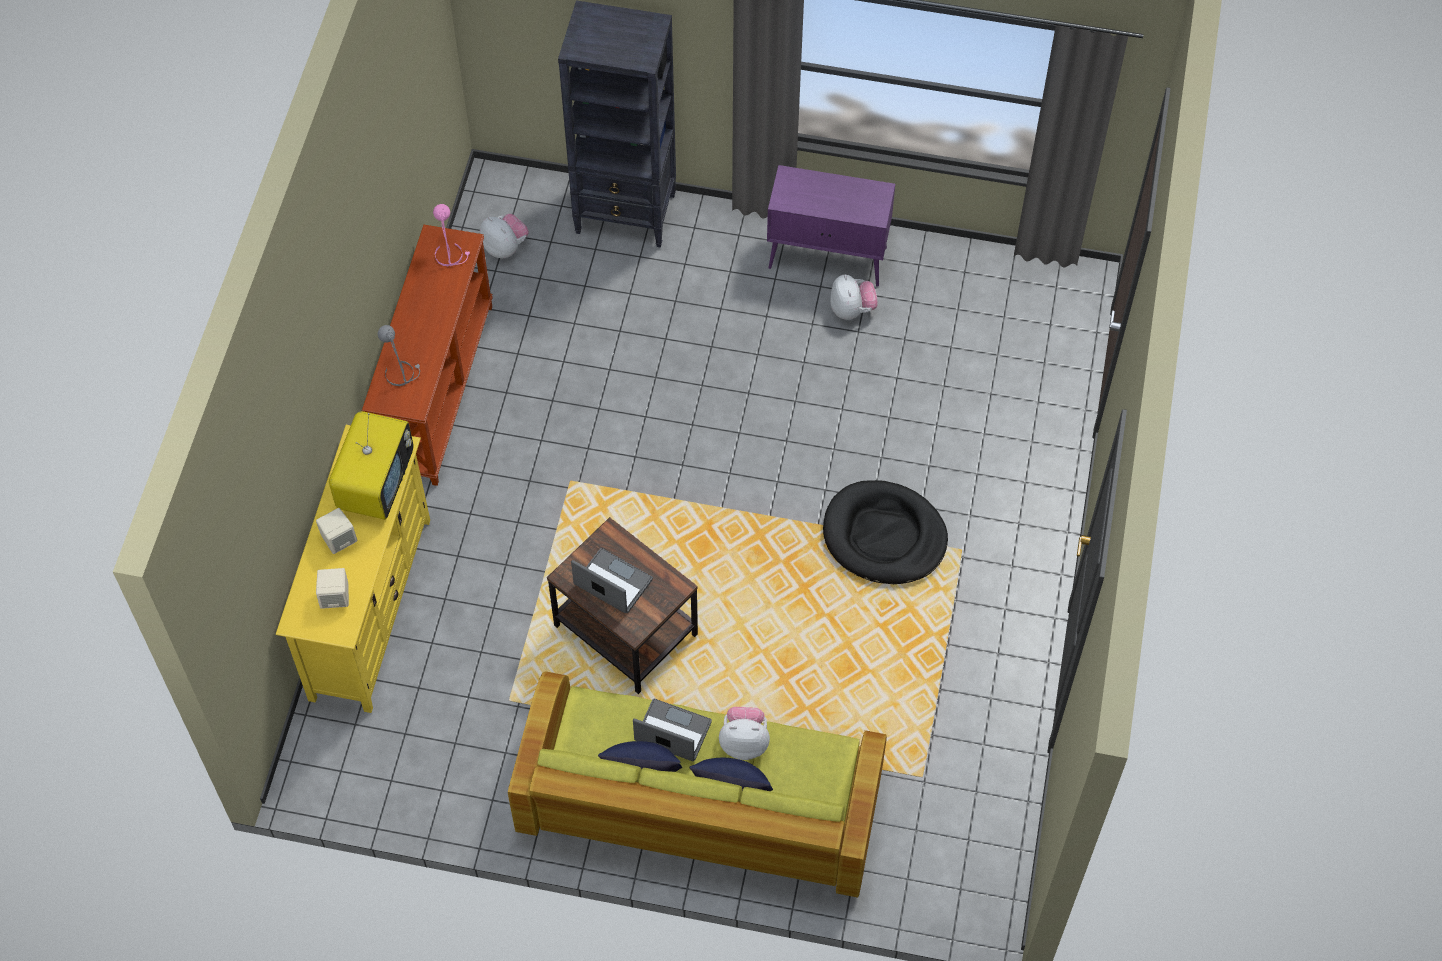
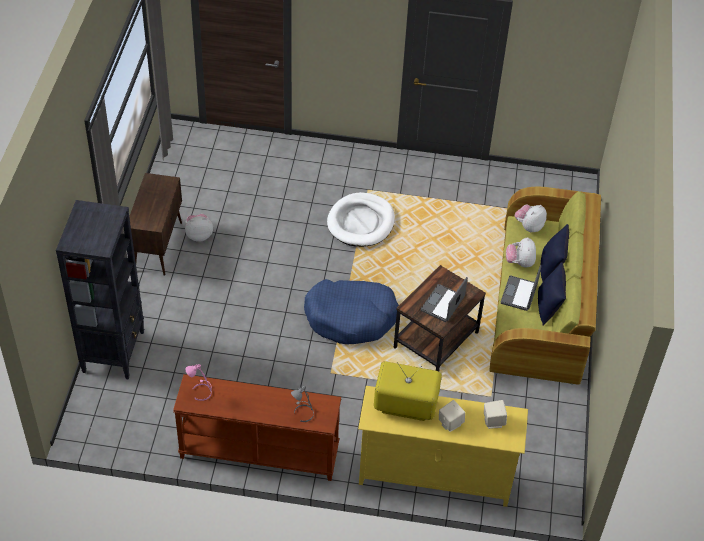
camera: 95 degrees left, 10 degrees down
plush toy [480,214,529,258] -> plush toy moved to [515,204,547,232]
purple cabinet [767,165,895,287] -> brown cabinet [129,173,182,276]
black dog bed [823,480,948,584] -> white dog bed [327,192,395,247]
none -> blue dog bed [304,279,399,345]

